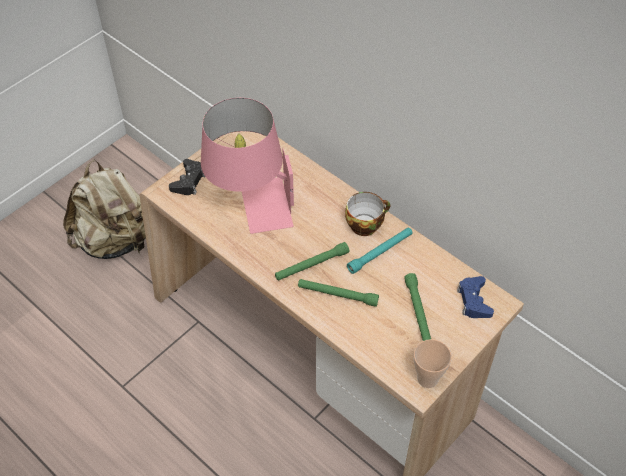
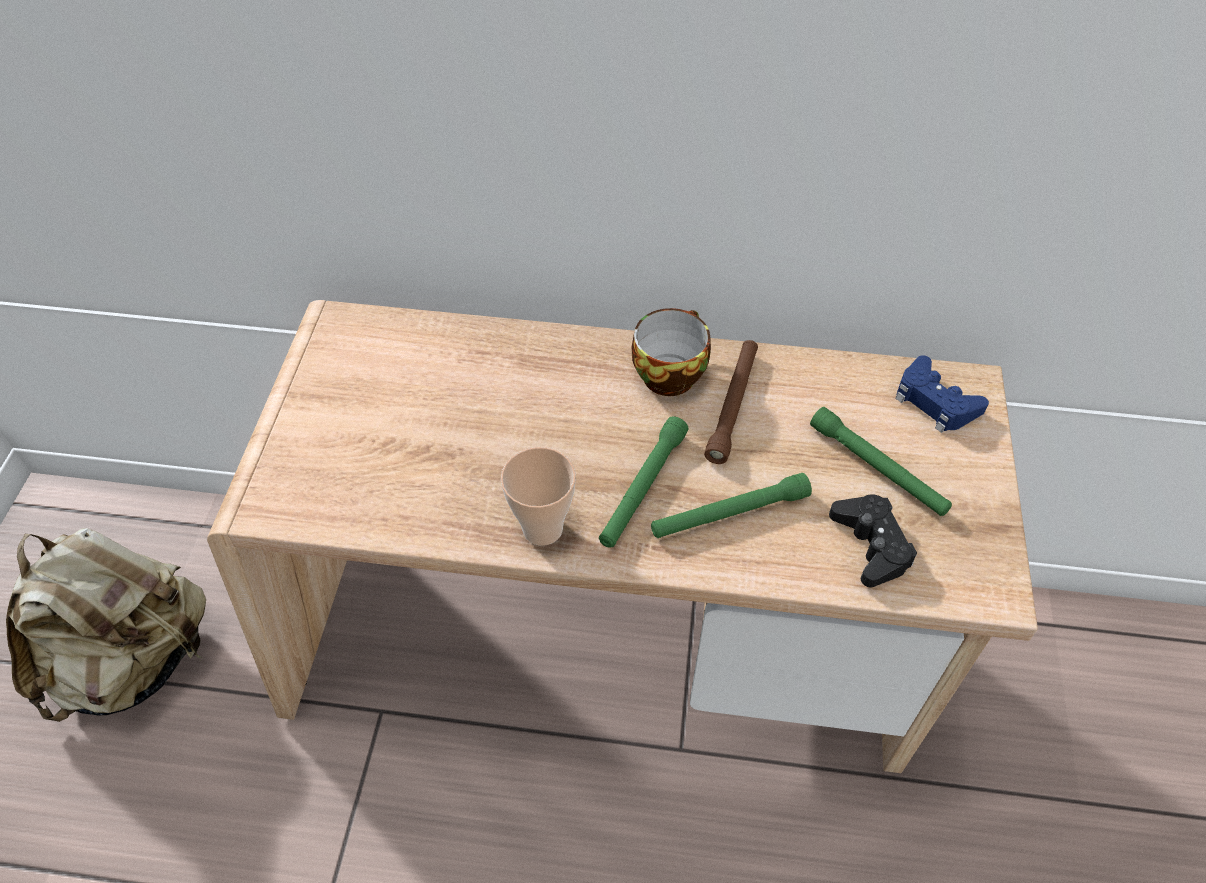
camera: 35 degrees left, 0 degrees up
black game controller [169,159,205,195] -> black game controller moved to [829,494,917,587]
pink table lamp [201,98,294,234] -> none
turquoise flashlight [347,227,412,274] -> brown flashlight [704,340,758,464]
cup [414,339,452,388] -> cup moved to [501,447,576,546]

